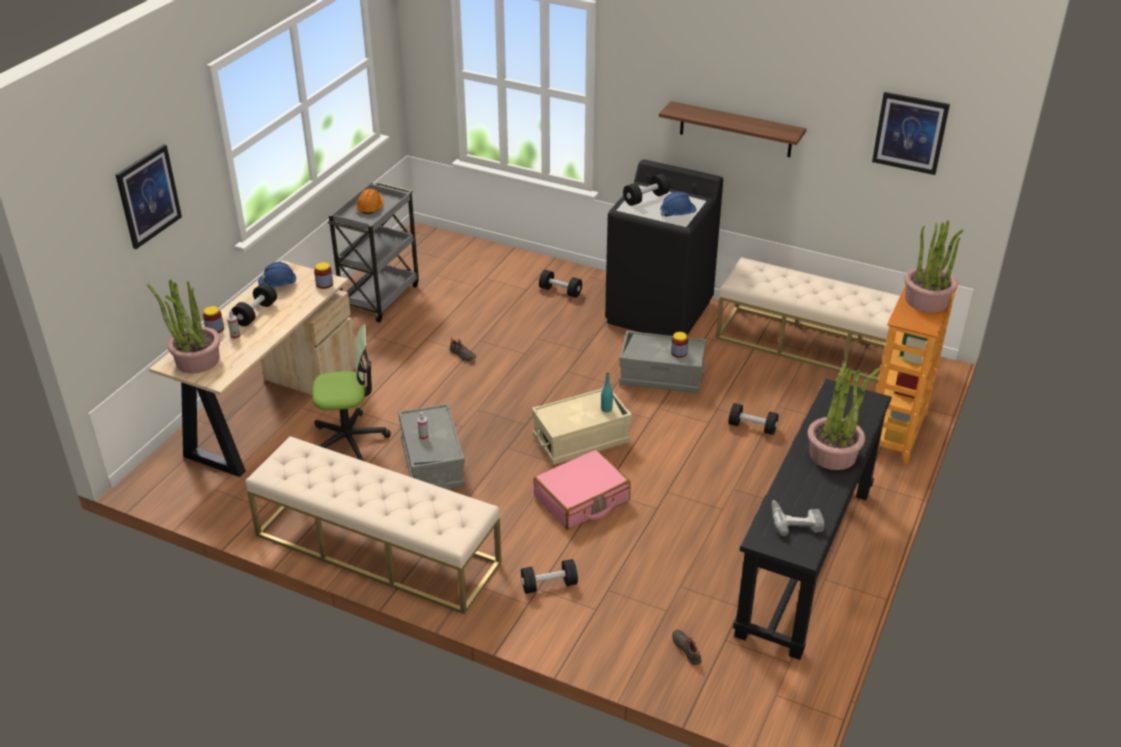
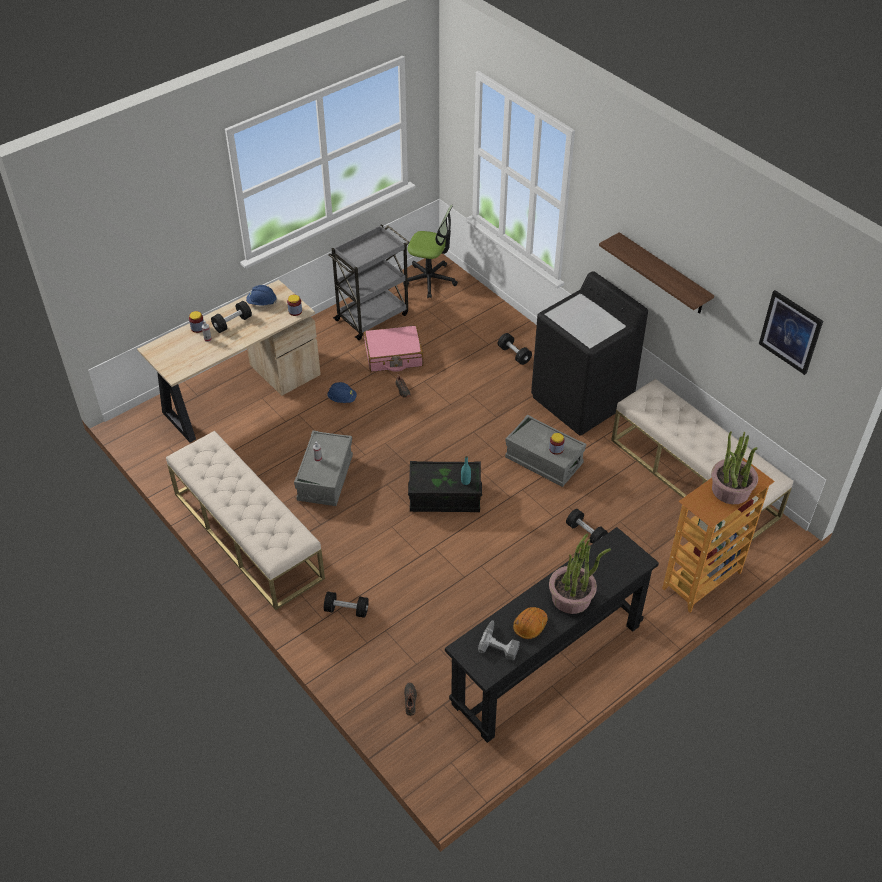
camera: 25 degrees right, 10 degrees up
picture [116,144,182,249] -> none
potted plant [147,280,221,374] -> none
office chair [312,324,391,461] -> office chair moved to [403,205,458,298]
orange hard hat [356,188,384,214] -> orange hard hat moved to [513,607,548,639]
beige storage box [532,388,632,465] -> black storage box [408,461,482,512]
pink suitcase [533,449,630,530] -> pink suitcase moved to [364,325,423,372]
black dumbbell [623,174,670,206] -> none
blue hard hat [660,192,696,217] -> blue hard hat moved to [327,382,357,403]

